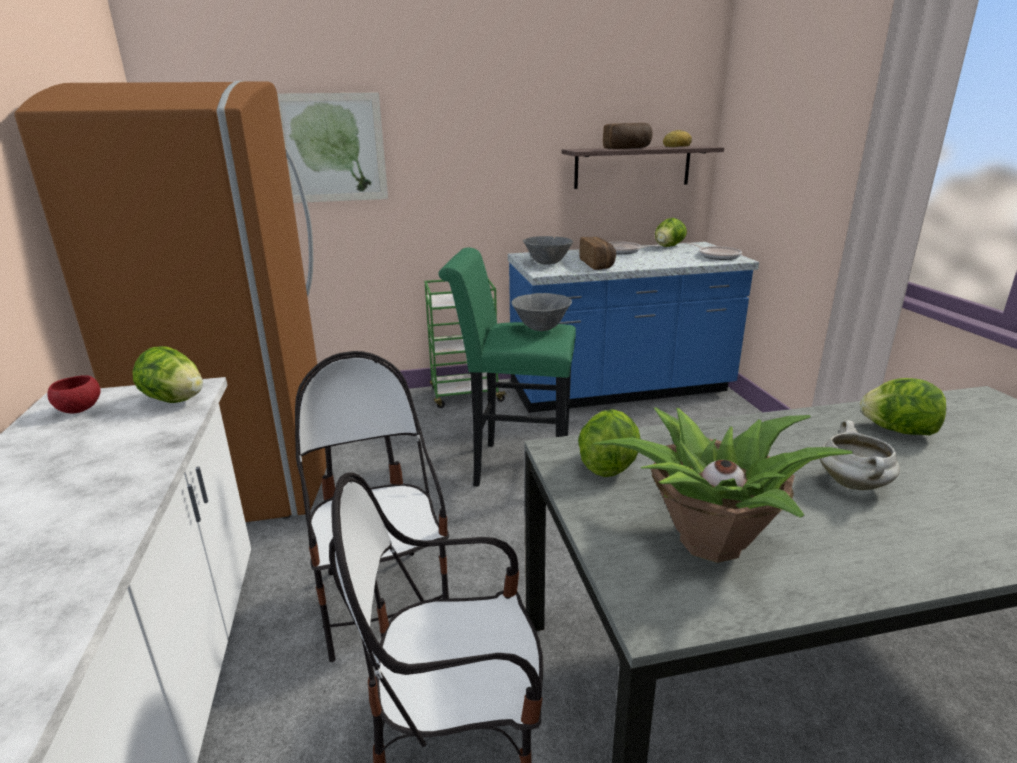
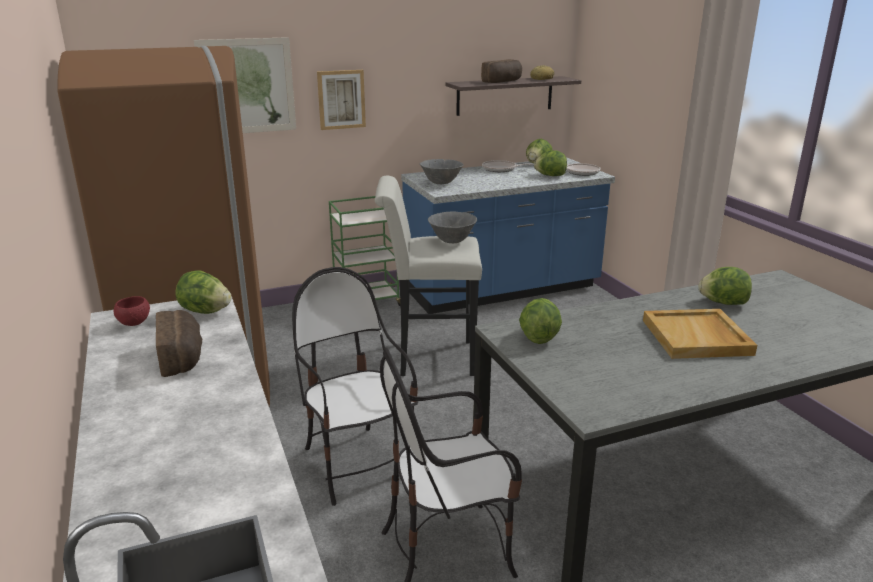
camera: 10 degrees left, 0 degrees up
green stool [438,247,576,487] -> white stool [375,176,482,376]
bread [580,237,616,270] -> bread moved to [156,310,202,377]
potted plant [594,407,853,563] -> none
white cooking pot [820,420,900,490] -> beige tray [643,309,757,359]
none -> picture [317,70,366,130]
none -> lettuce [534,150,567,176]

